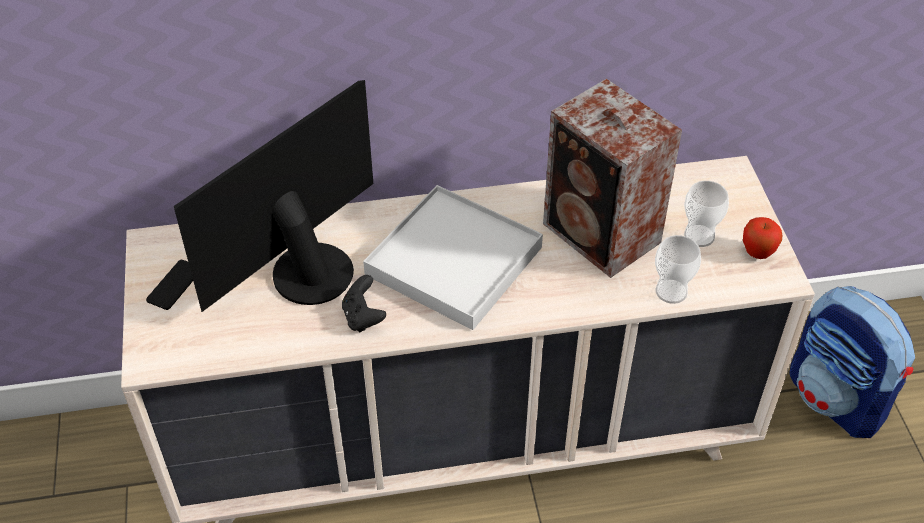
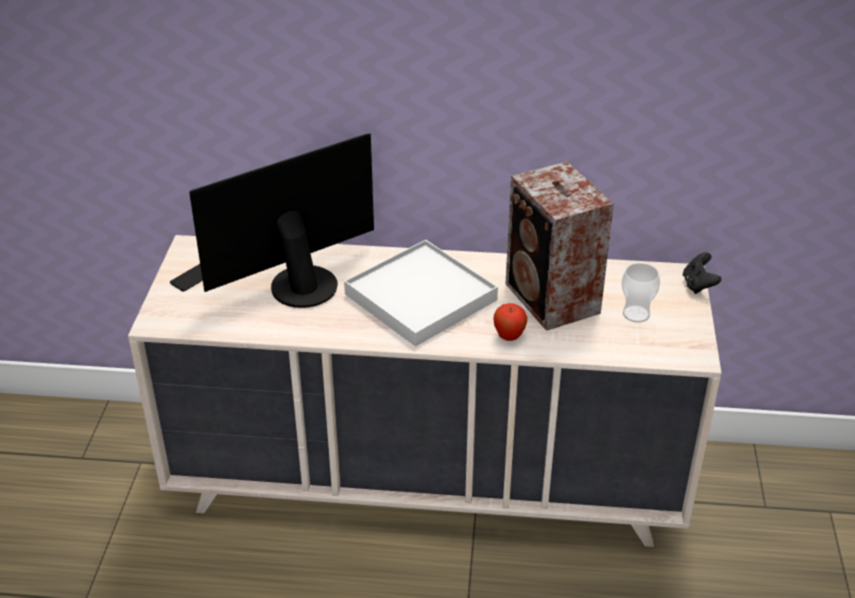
camera: 15 degrees right, 10 degrees down
black game controller [342,275,386,332] -> black game controller moved to [683,252,721,294]
cup [655,235,701,304] -> none
apple [743,217,782,259] -> apple moved to [493,303,527,341]
backpack [789,286,915,438] -> none

